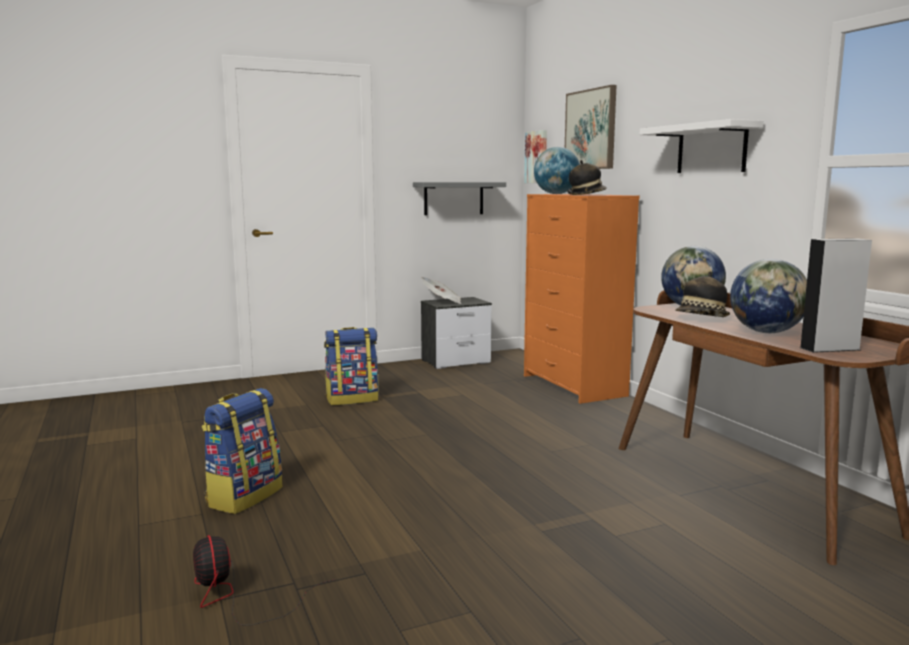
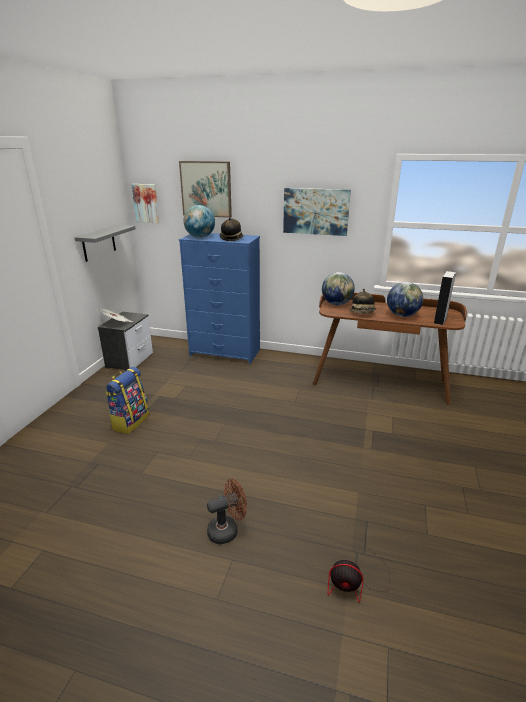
camera: 50 degrees left, 15 degrees up
backpack [202,388,283,514] -> brown fan [207,479,247,544]
orange dresser [524,194,640,404] -> blue dresser [179,233,260,364]
white shelf [639,119,764,173] -> picture [283,188,351,236]

